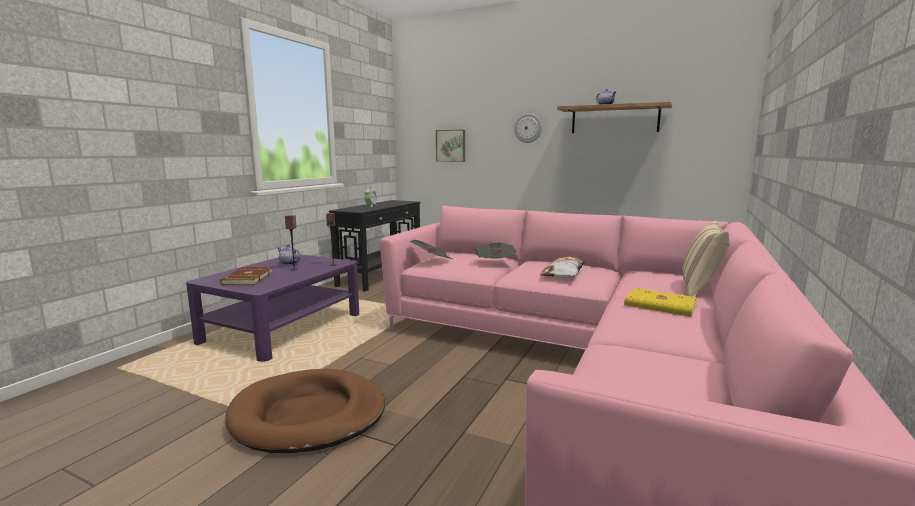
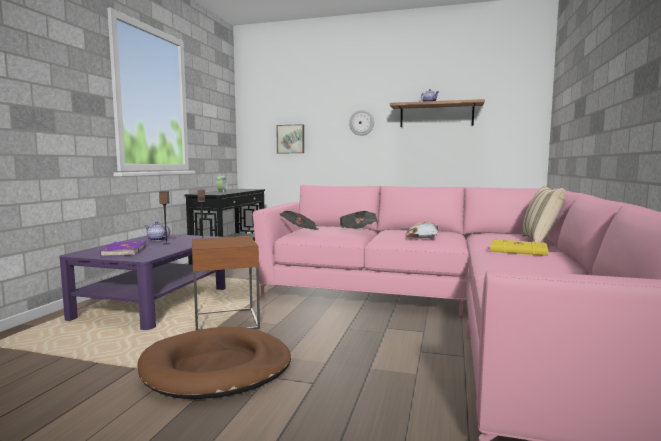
camera: 10 degrees left, 5 degrees down
brown book [220,267,273,285] -> purple book [99,241,147,256]
none -> brown side table [192,236,260,330]

